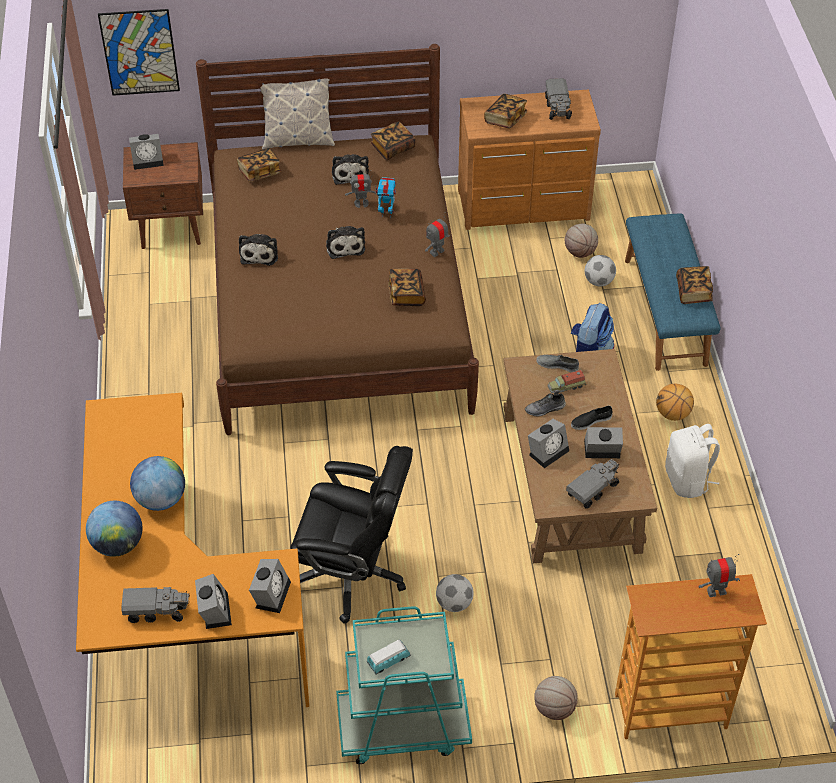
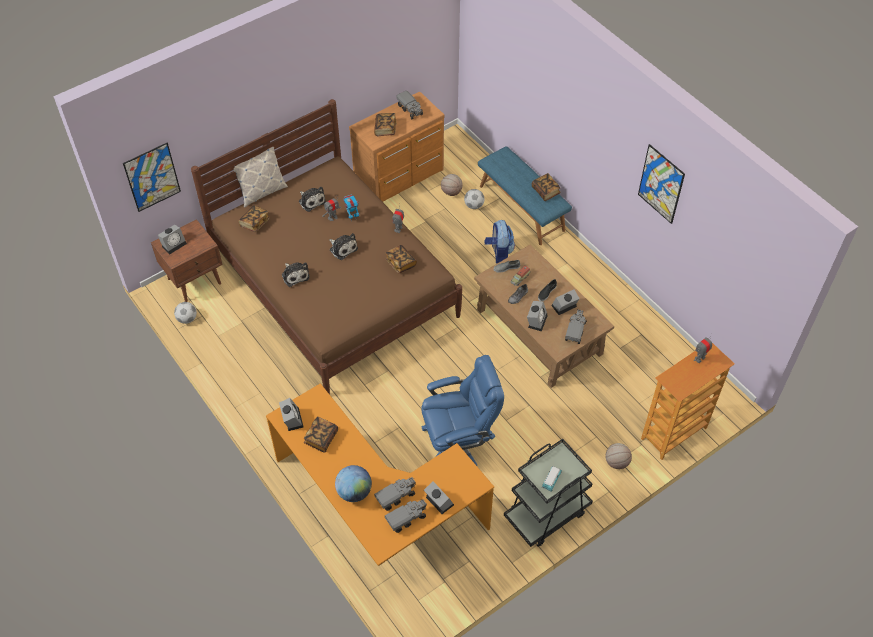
camera: 30 degrees left, 5 degrees up
globe [130,456,185,511] -> none
alarm clock [249,559,291,613] -> alarm clock moved to [279,398,304,431]
black office chair [290,446,413,624] -> blue office chair [421,355,504,466]
turquoise cart [336,606,472,764] -> black cart [504,439,593,547]
book [371,121,416,160] -> book moved to [304,417,338,452]
football [436,574,474,612] -> football moved to [174,302,197,324]
basketball [656,384,694,421] -> none
white backpack [665,424,720,498] -> none
none -> toy truck [374,476,416,511]
none -> picture [638,144,685,224]

